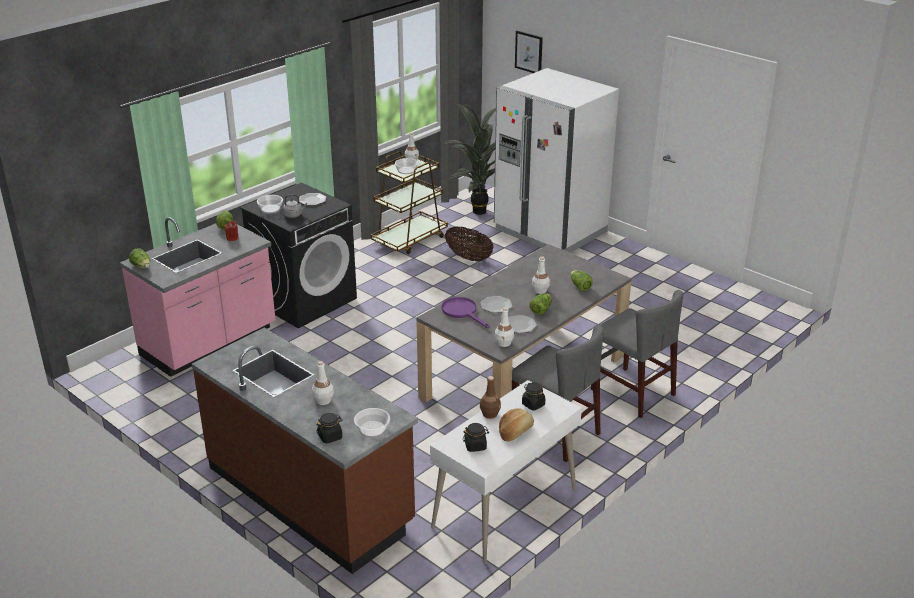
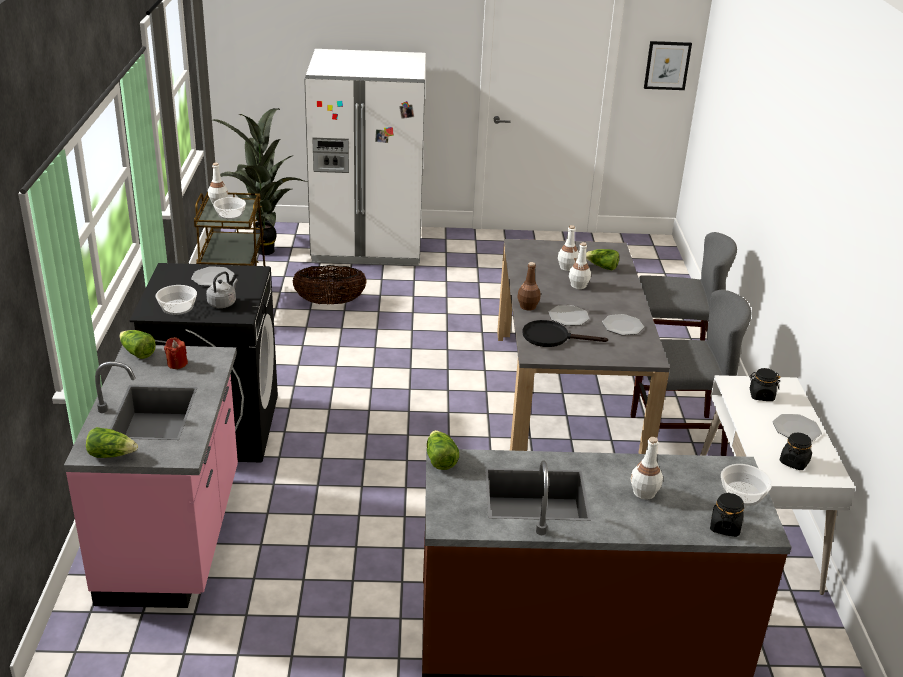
camera: 45 degrees left, 0 degrees up
purple frying pan [442,297,490,329] -> black frying pan [522,320,608,347]
brown bottle [480,376,501,419] -> brown bottle moved to [517,262,541,311]
white bottle [495,307,514,347] -> white bottle moved to [558,225,579,271]
bread [499,408,534,442] -> plate [773,414,822,441]
picture [515,31,543,73] -> picture moved to [644,41,692,90]
lettuce [529,293,551,315] -> lettuce moved to [427,430,459,470]

